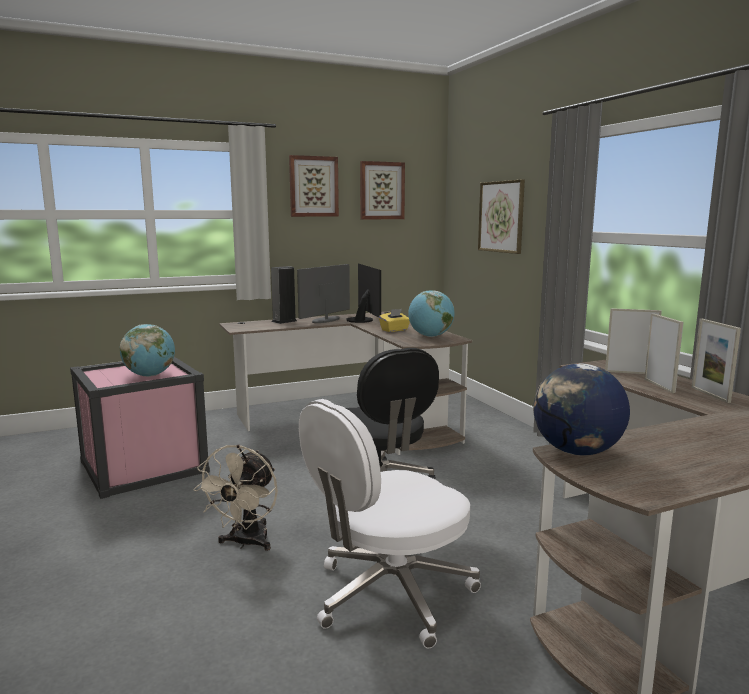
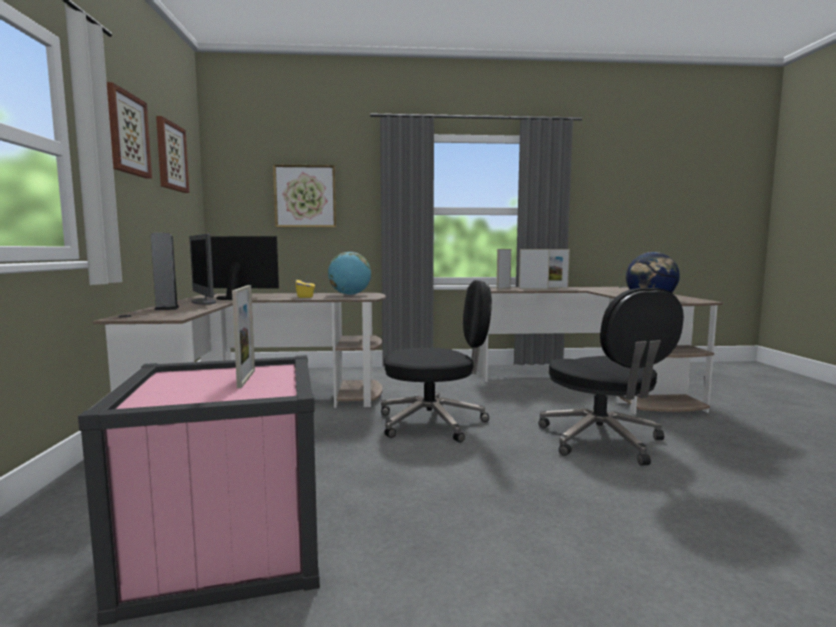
camera: 70 degrees left, 5 degrees down
globe [120,324,175,377] -> picture frame [232,285,255,388]
beige fan [193,445,278,551] -> none
white office chair [299,399,481,649] -> black office chair [539,288,684,466]

